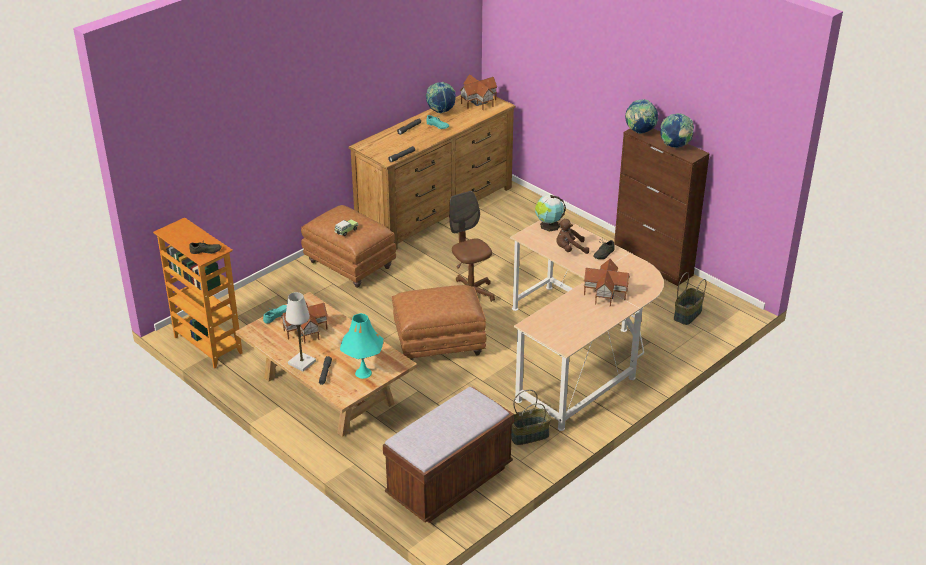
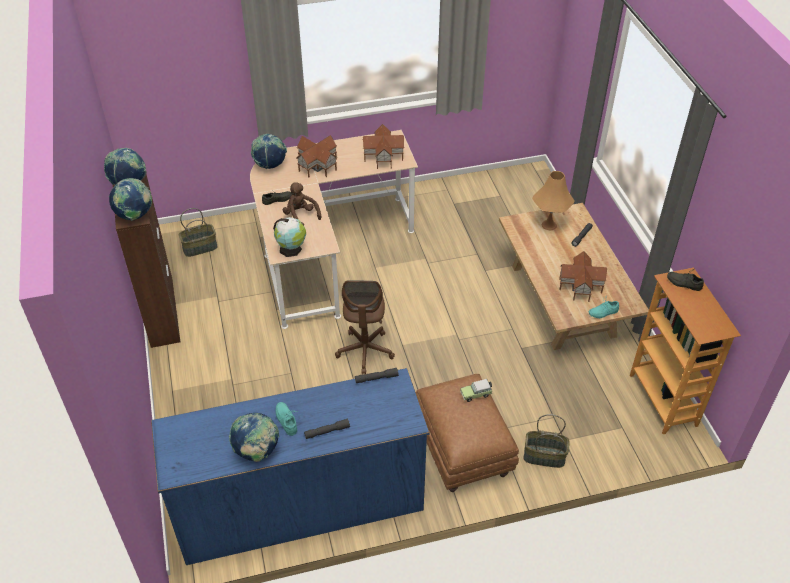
camera: 150 degrees left, 10 degrees up
white table lamp [286,292,316,371] -> none
turquoise table lamp [340,313,383,379] -> orange table lamp [532,171,575,230]
brown dresser [349,95,515,250] -> blue dresser [151,368,430,565]
brown bench [383,387,514,523] -> none
brown ottoman [392,285,486,361] -> none
toy house [460,74,498,110] -> toy house moved to [363,124,405,169]
basket [511,390,551,445] -> basket moved to [524,414,570,468]
brown plush toy [556,219,589,254] -> brown plush toy turned 150 degrees counterclockwise [283,182,321,226]
none -> globe [251,134,287,169]

